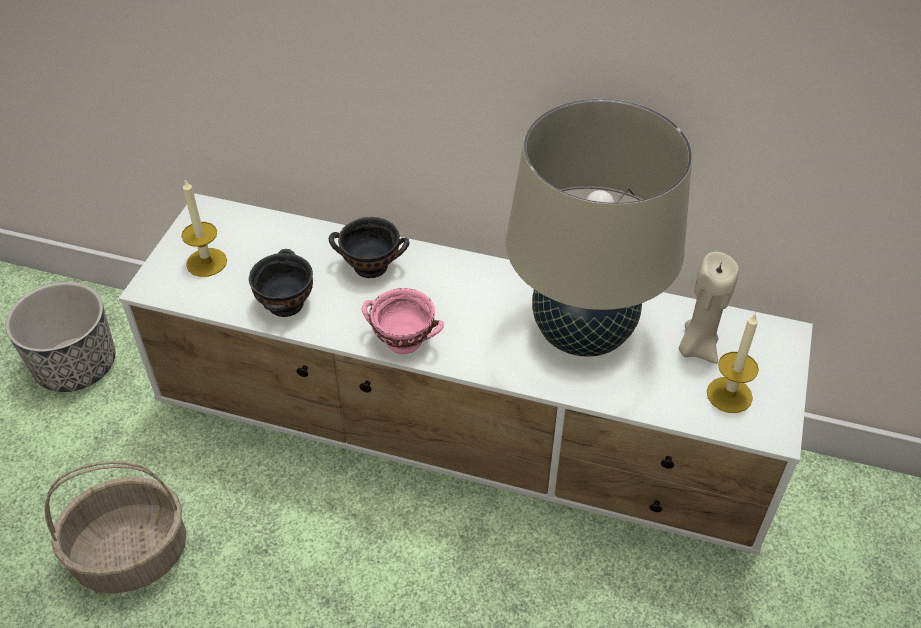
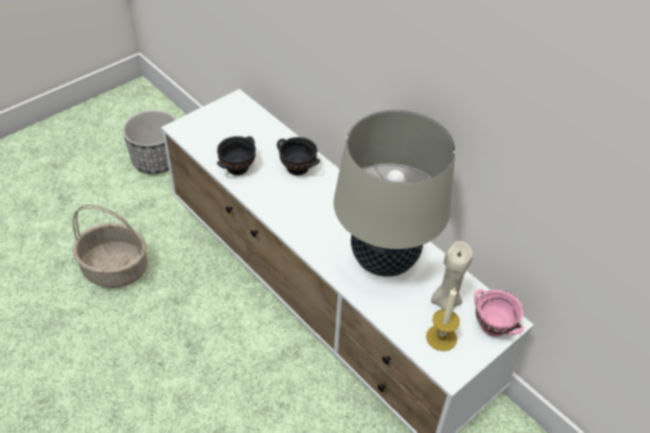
camera: 30 degrees right, 0 degrees up
candle [181,179,227,277] -> none
pink bowl [361,288,444,354] -> pink bowl moved to [474,289,524,337]

